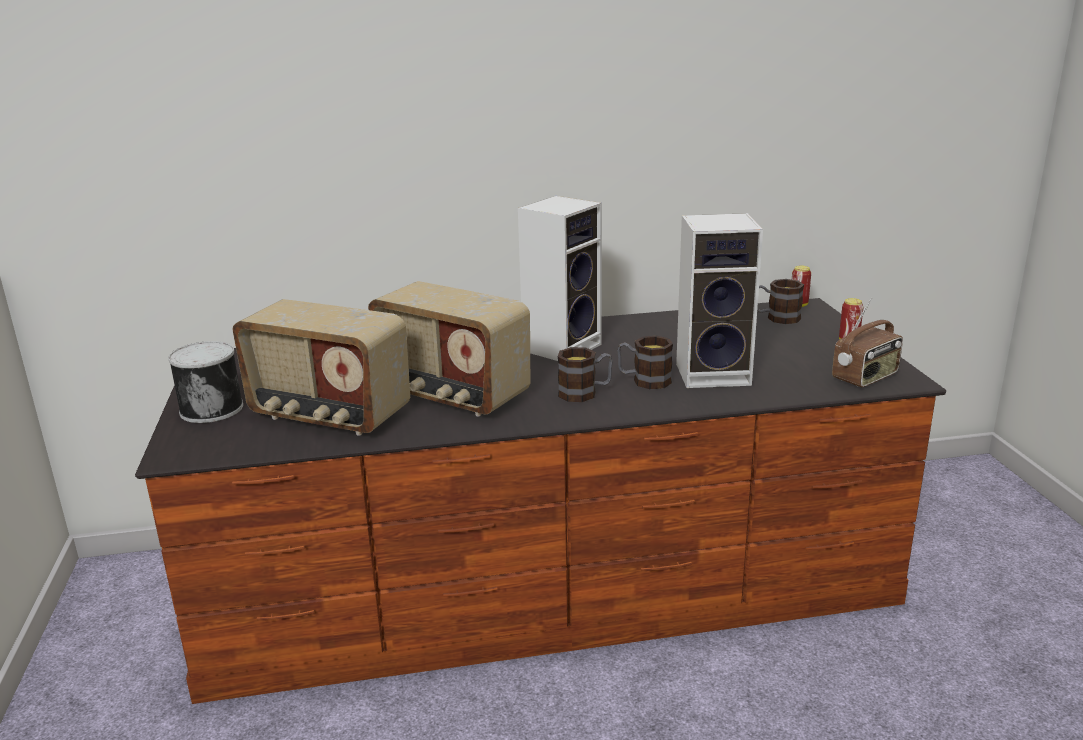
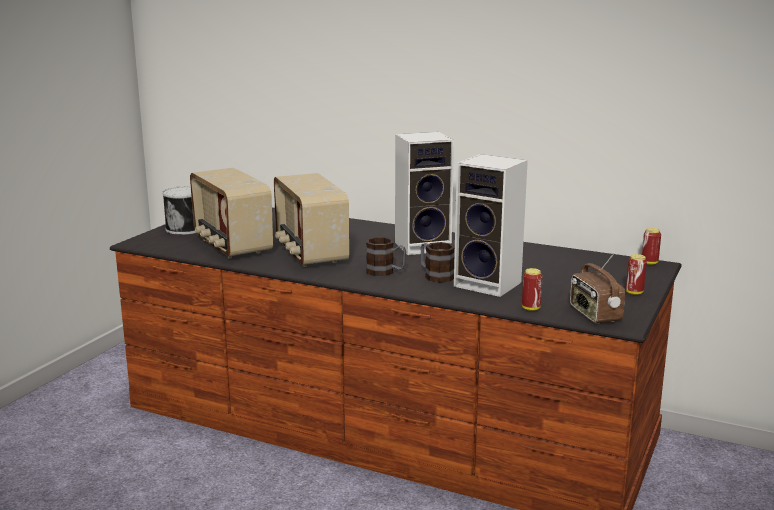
camera: 35 degrees right, 5 degrees down
mug [757,279,804,324] -> none
radio [832,297,903,387] -> radio turned 75 degrees clockwise [570,252,625,323]
none -> can [522,268,543,311]

